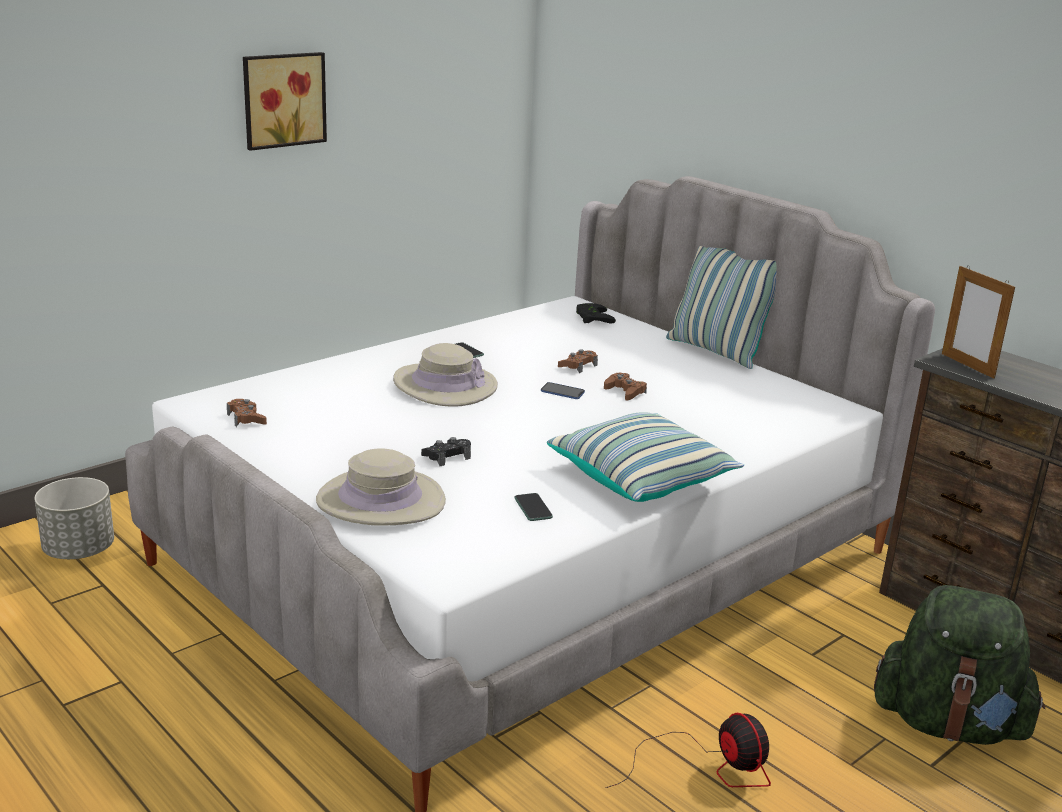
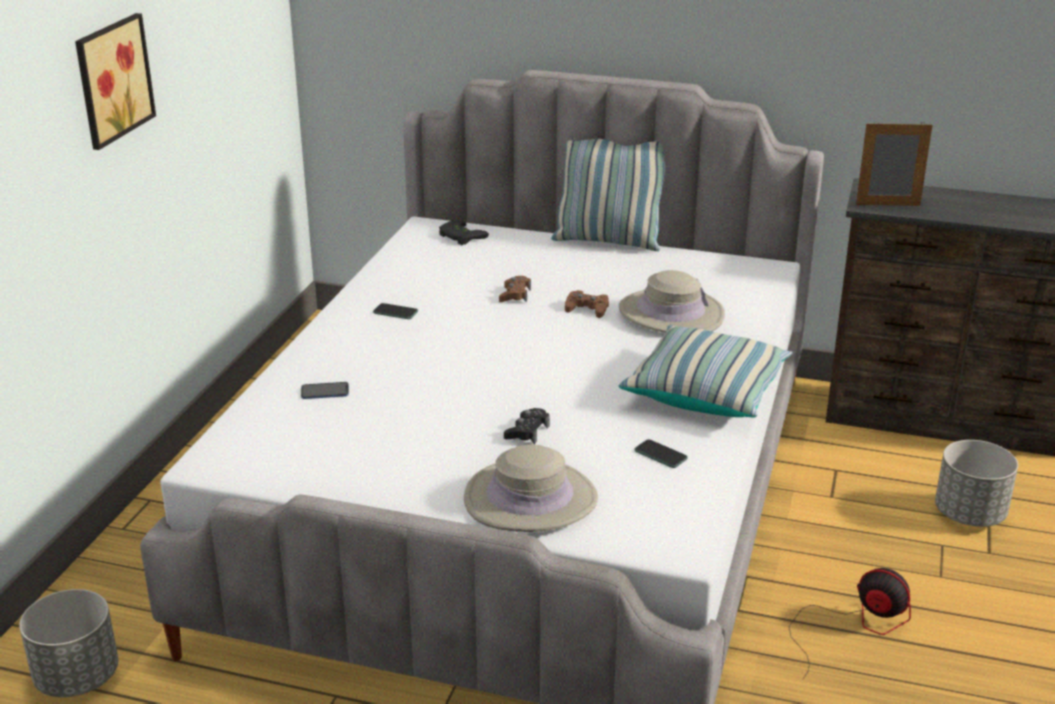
camera: 30 degrees left, 5 degrees up
brown game controller [227,399,267,427] -> none
beige hat [393,343,498,407] -> beige hat moved to [619,270,725,333]
phone [541,382,585,399] -> phone moved to [301,382,349,399]
green backpack [874,585,1045,745] -> grey planter [935,440,1018,527]
picture frame [942,265,1015,379] -> picture frame turned 150 degrees clockwise [856,121,933,206]

